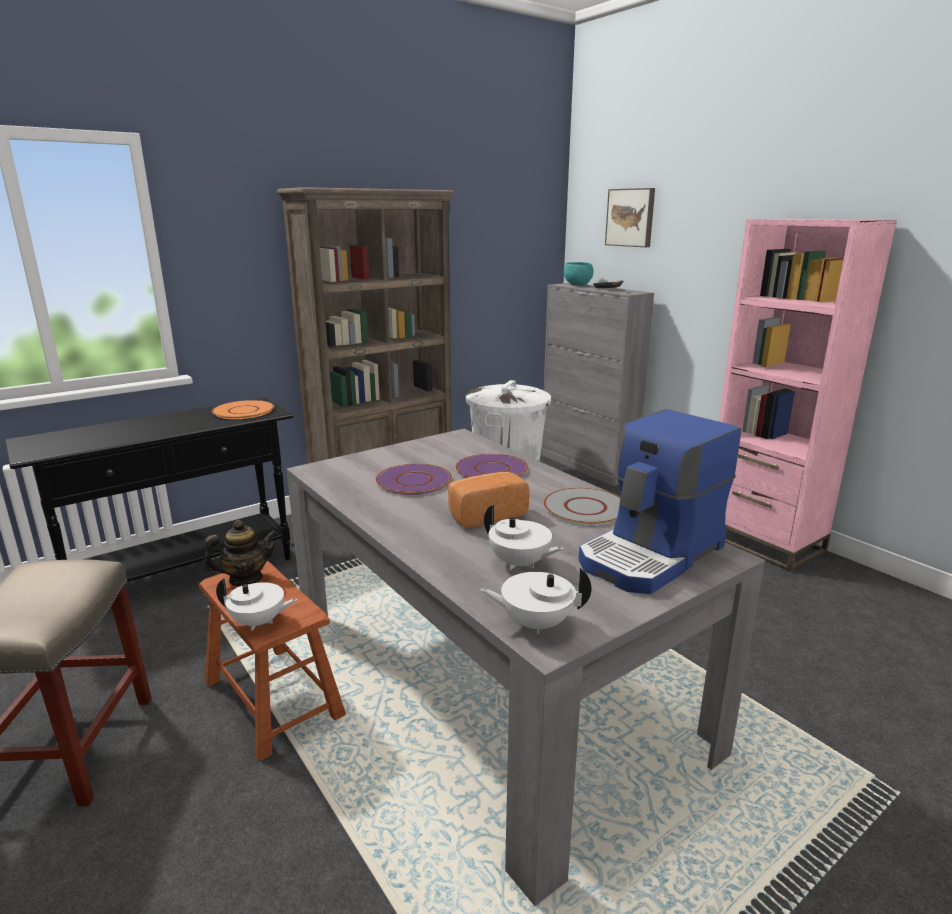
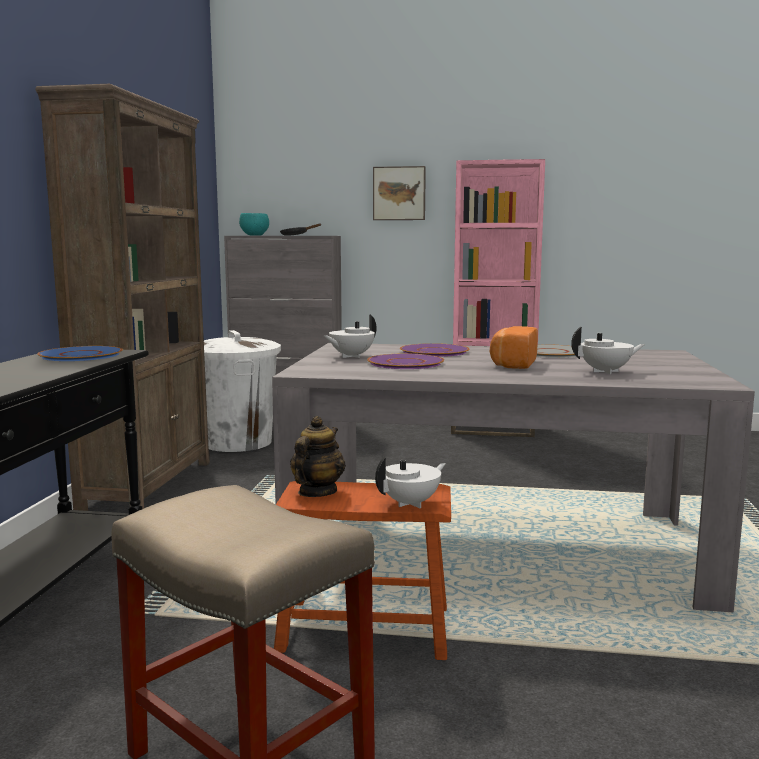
camera: 45 degrees left, 10 degrees down
orange plate [212,400,274,419] -> blue plate [37,346,123,361]
white teapot [480,568,591,634] -> white teapot moved to [324,315,376,358]
coffee machine [579,409,741,594] -> none
picture [605,188,655,247] -> picture moved to [373,166,426,220]

